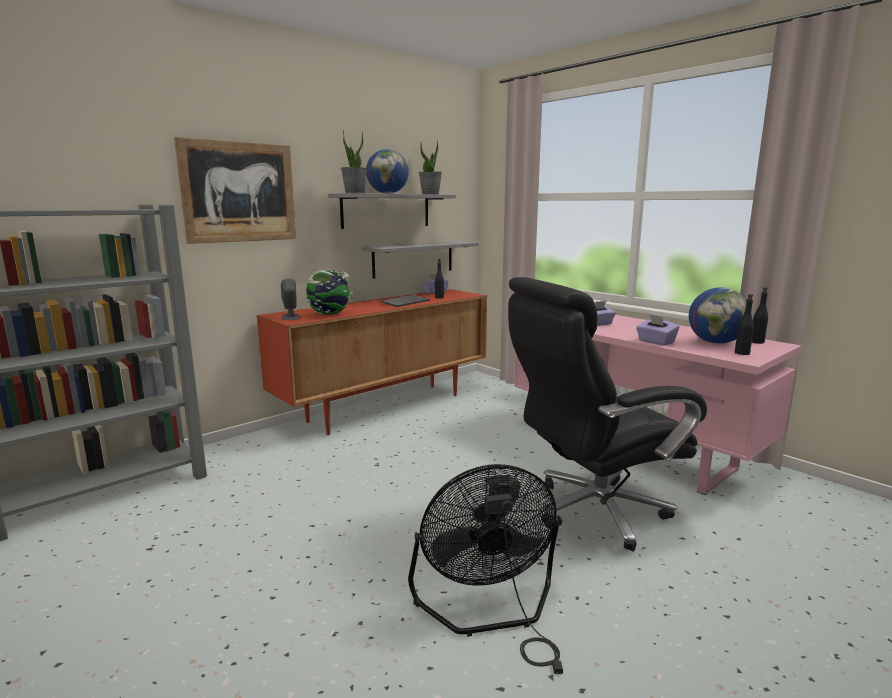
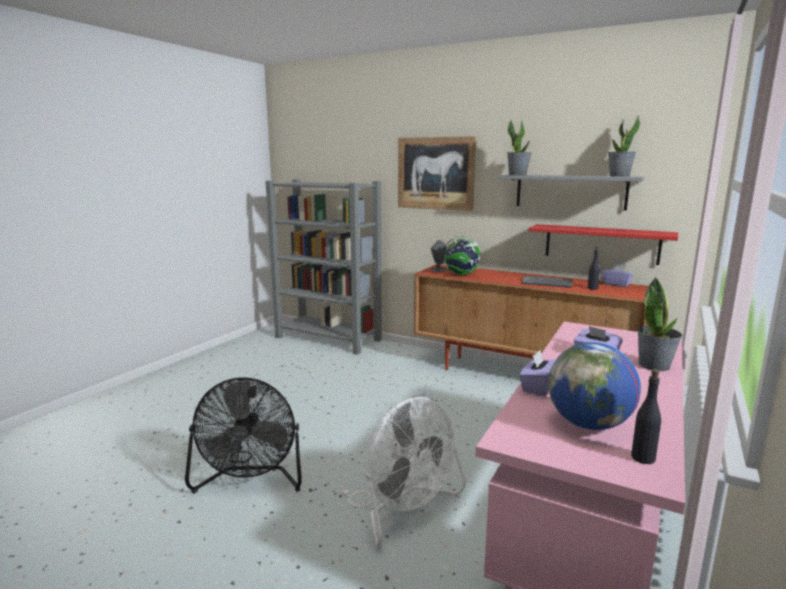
camera: 70 degrees right, 0 degrees up
grey shelf [361,241,479,279] -> red shelf [529,224,678,265]
globe [366,149,409,194] -> none
black fan [408,464,563,675] -> black fan turned 120 degrees clockwise [185,377,302,494]
black office chair [508,277,707,552] -> white fan [342,397,466,550]
black bottle [735,294,754,355] -> none
none -> potted plant [637,277,682,371]

